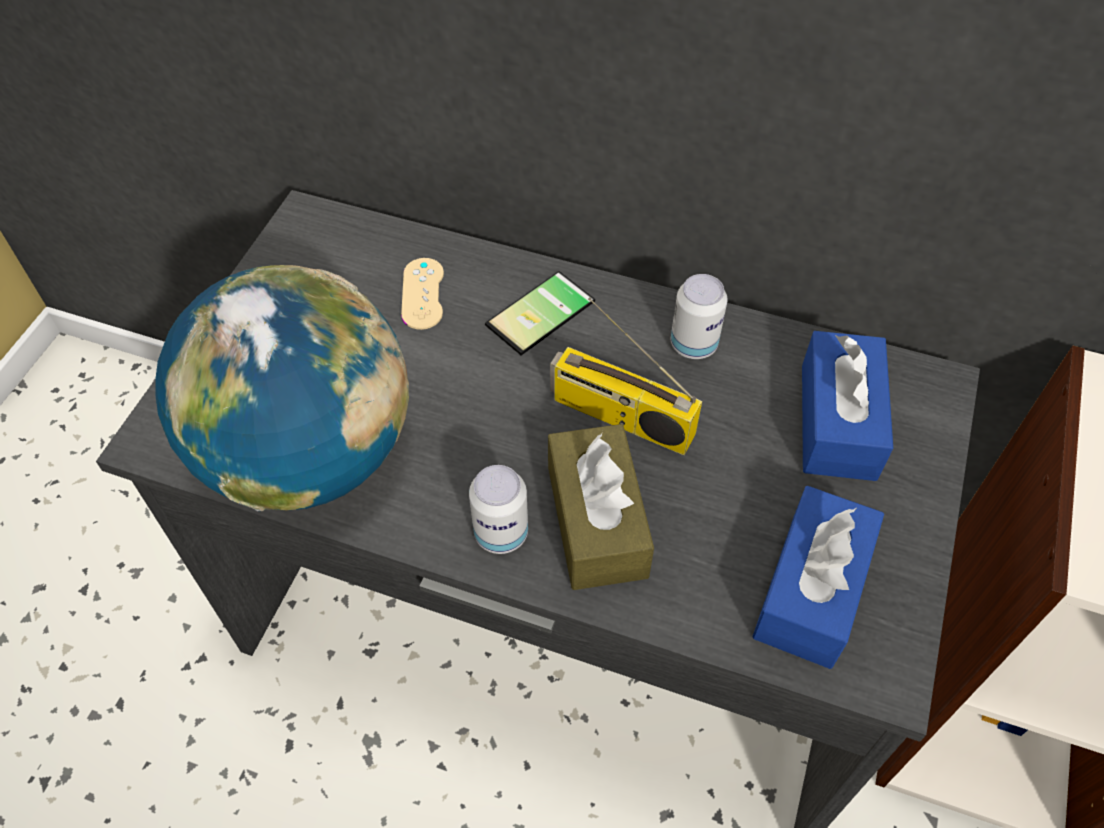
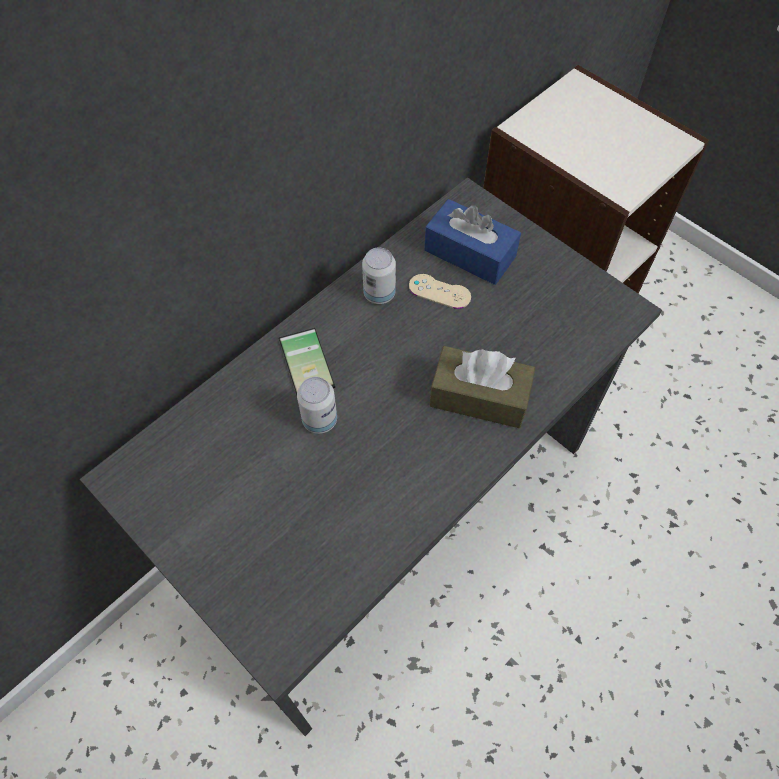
camera: 65 degrees left, 5 degrees up
globe [155,265,409,511] -> none
beige game controller [401,258,444,330] -> beige game controller moved to [409,274,471,309]
can [469,465,528,554] -> can moved to [297,377,337,434]
radio [550,297,702,455] -> none
blue tissue box [752,486,884,669] -> none

